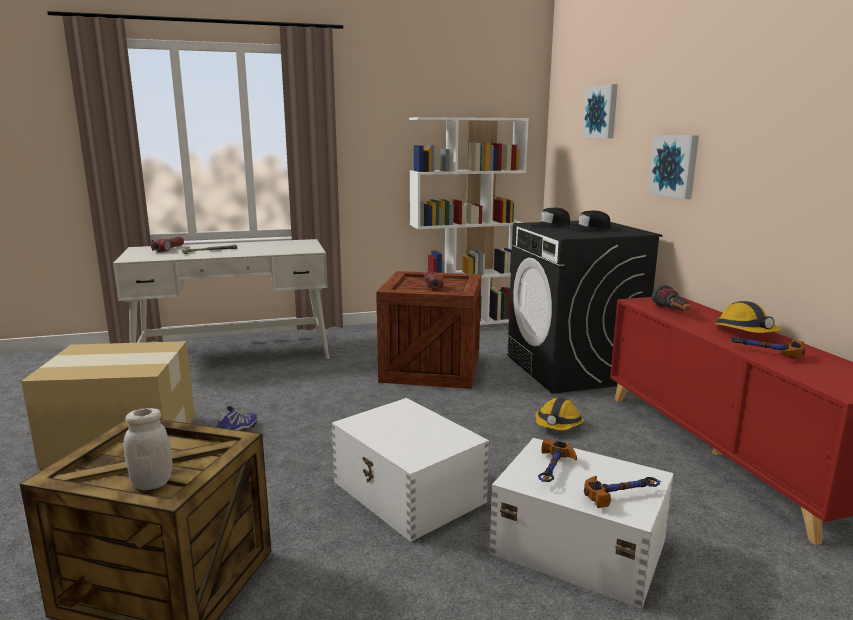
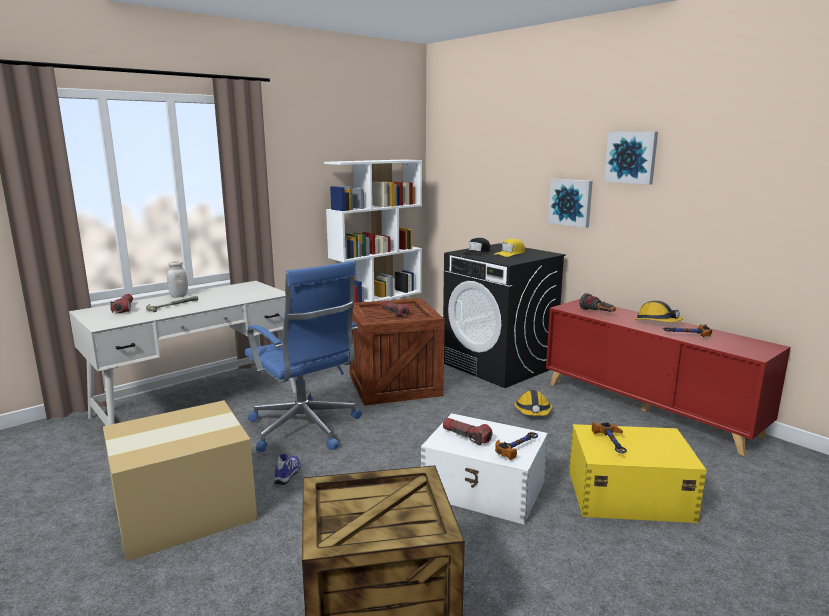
camera: 25 degrees left, 0 degrees up
white jar [124,408,172,490] -> white jar moved to [167,261,188,298]
white storage box [489,438,674,609] -> yellow storage box [569,424,707,523]
black cap [567,211,611,232] -> yellow cap [494,239,525,257]
picture [582,84,618,139] -> picture moved to [604,132,658,185]
hammer [584,476,661,508] -> hammer moved to [495,432,538,460]
none -> blue office chair [245,261,362,452]
none -> flashlight [443,418,493,445]

